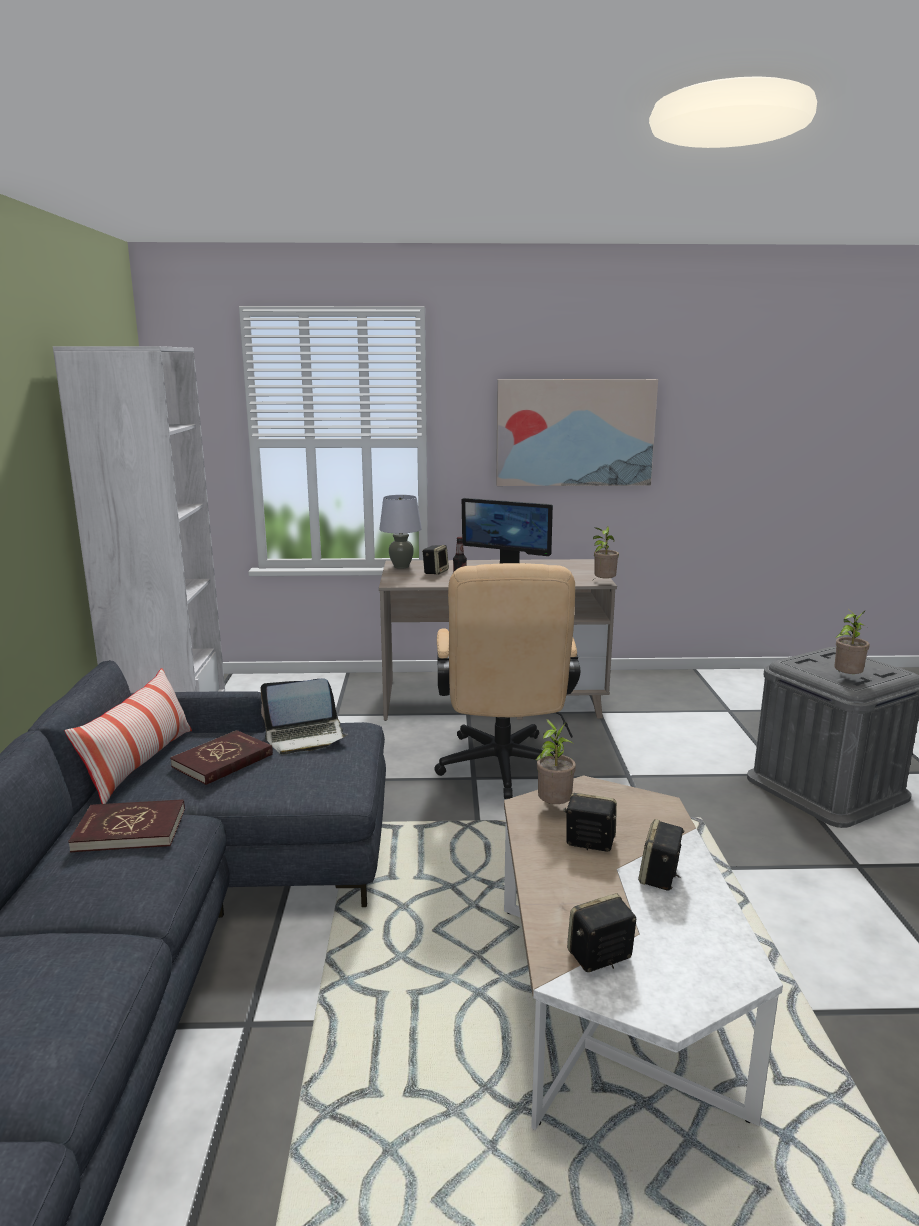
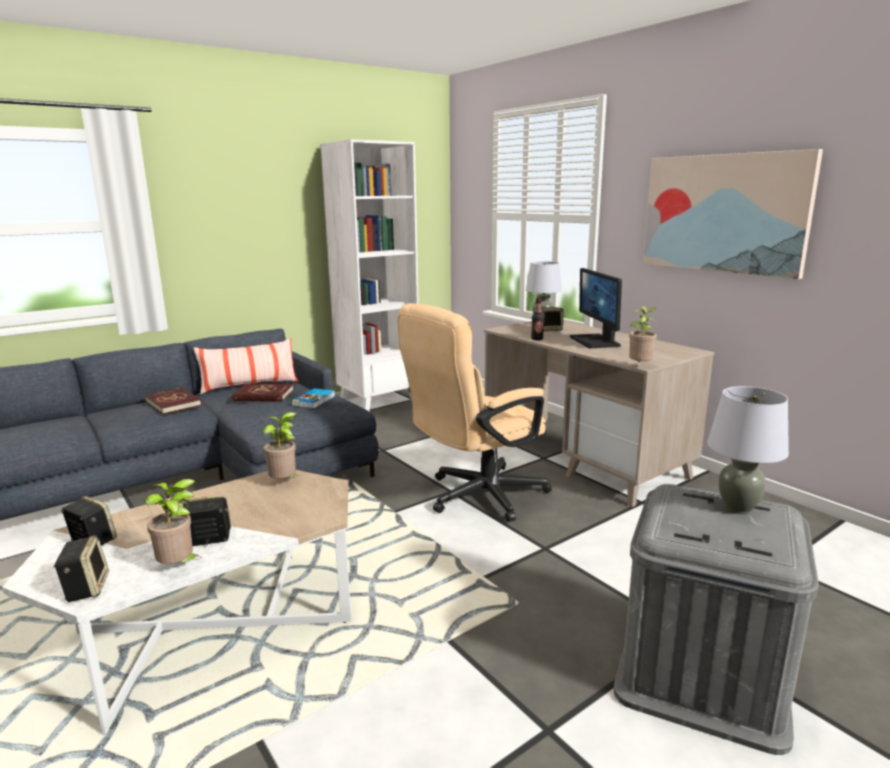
camera: 55 degrees right, 0 degrees up
laptop [261,678,348,754] -> book [292,388,335,409]
speaker [563,793,617,852] -> speaker moved to [54,535,109,602]
potted plant [834,609,870,674] -> potted plant moved to [144,479,203,564]
none -> grey table lamp [707,386,789,514]

